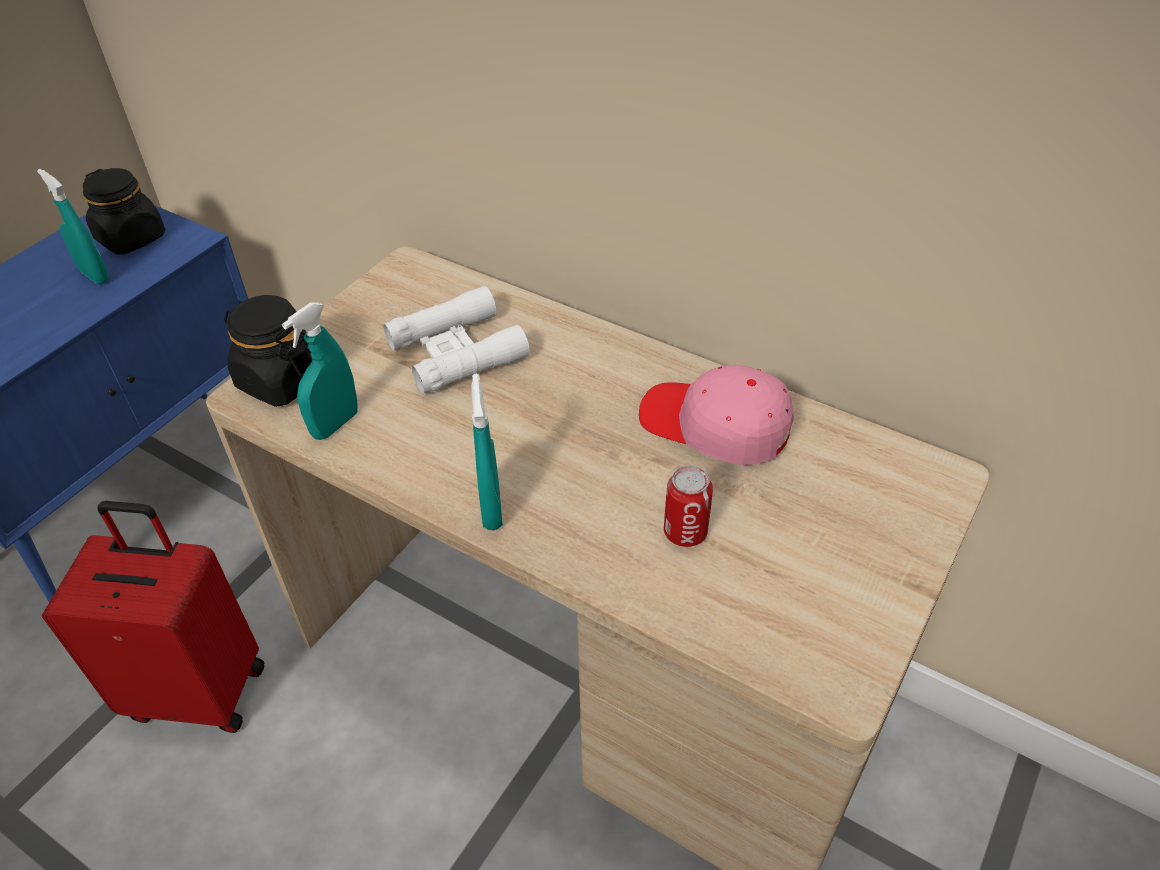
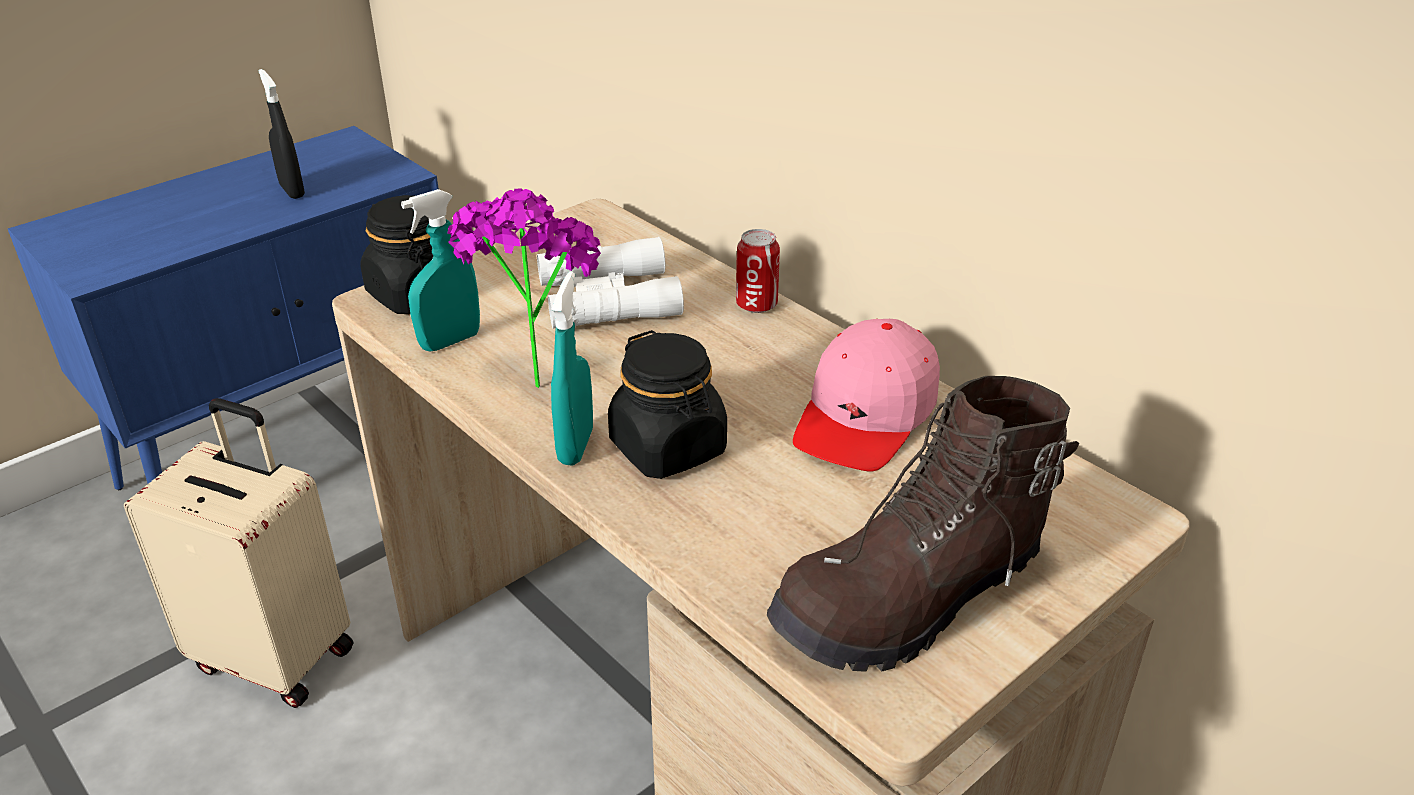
camera: 15 degrees right, 10 degrees down
turquoise spray bottle [37,169,109,284] -> black spray bottle [259,69,305,199]
red suitcase [42,501,264,733] -> beige suitcase [124,398,353,708]
black jar [83,168,165,255] -> black jar moved to [608,330,727,479]
pink cap [639,365,794,465] -> pink cap turned 105 degrees counterclockwise [793,319,940,472]
can [664,465,713,547] -> can moved to [736,229,780,313]
none -> potted plant [447,188,601,388]
none -> brown boot [767,376,1079,672]

